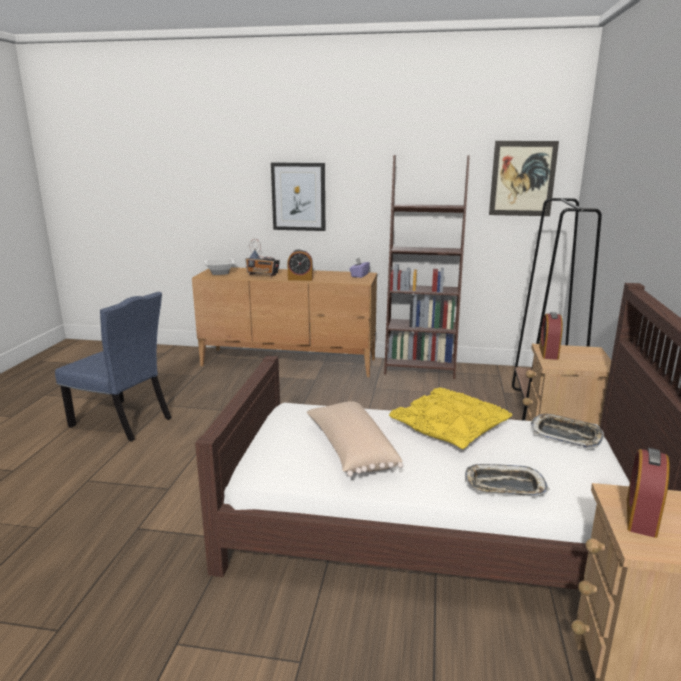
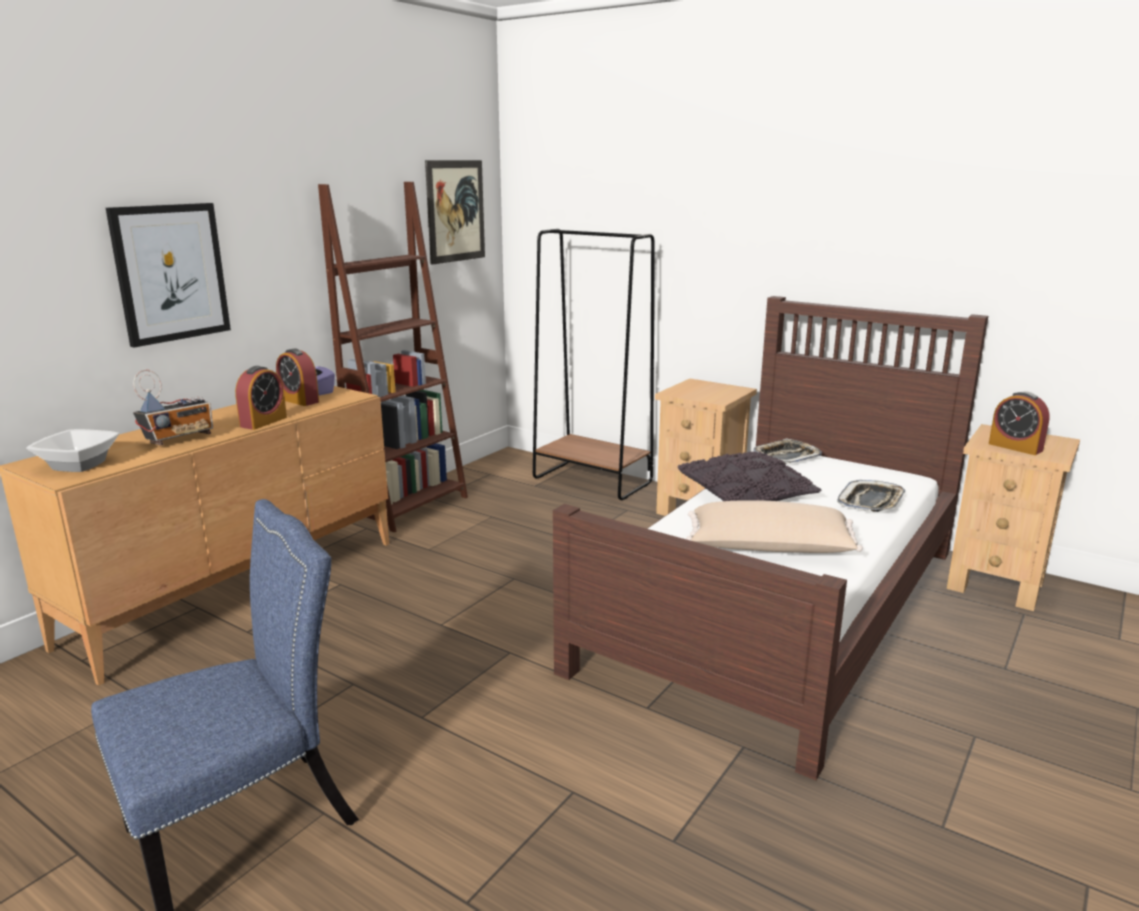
camera: 65 degrees left, 0 degrees up
yellow pillow [389,387,512,449] -> black pillow [678,451,822,501]
alarm clock [539,312,563,360] -> alarm clock moved to [276,348,319,406]

